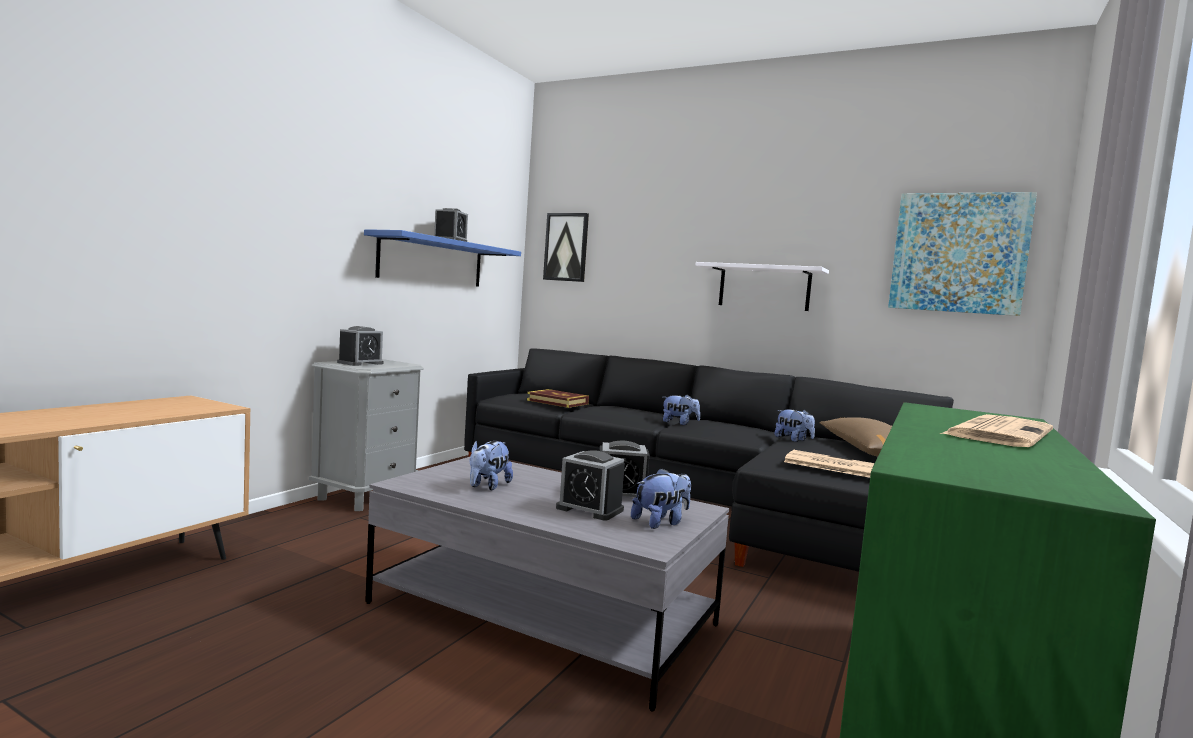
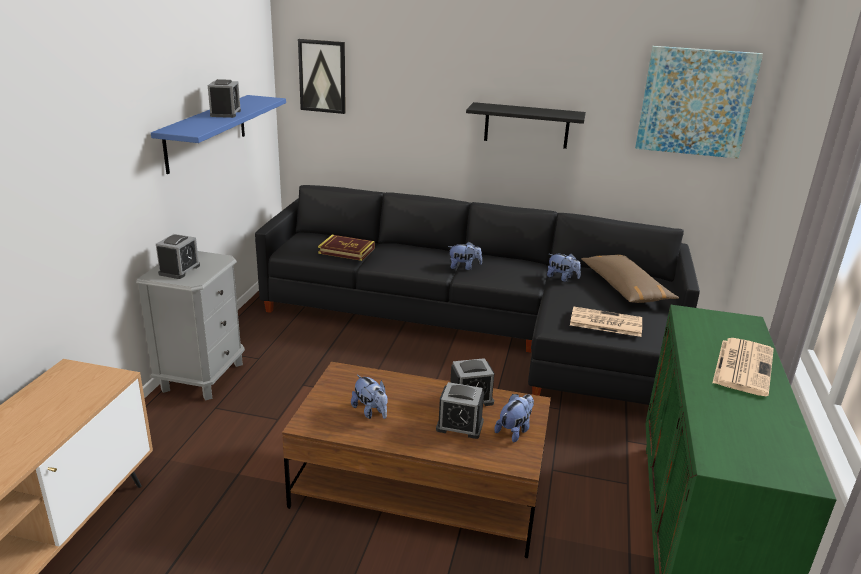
camera: 15 degrees left, 20 degrees up
grey coffee table [365,457,729,712] -> brown coffee table [282,362,551,558]
plush toy [470,441,513,490] -> plush toy turned 45 degrees counterclockwise [351,375,388,419]
white shelf [695,262,829,311] -> black shelf [466,102,586,149]

